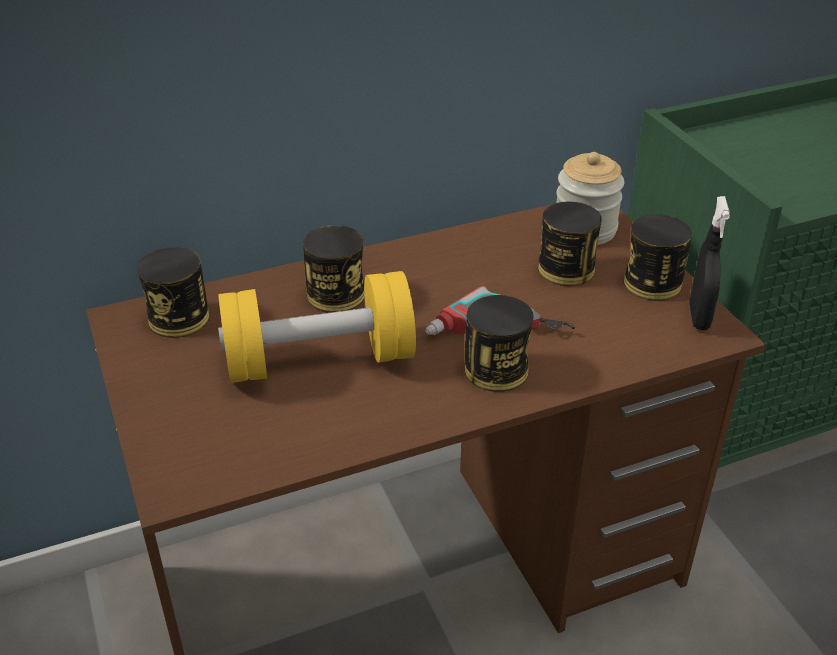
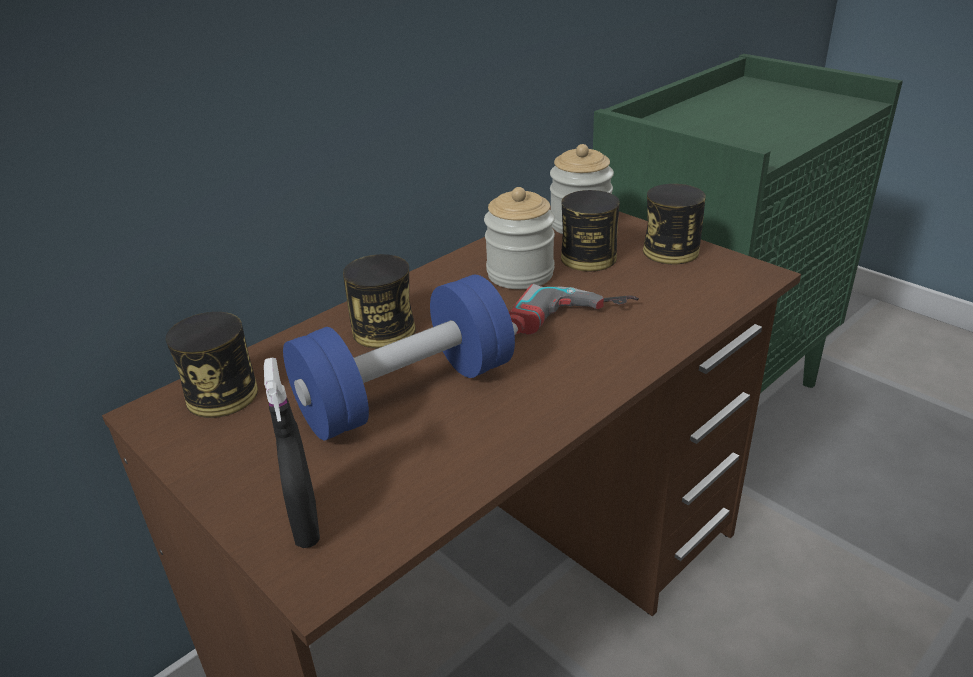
camera: 20 degrees left, 5 degrees down
yellow dumbbell [218,271,416,383] -> blue dumbbell [283,275,515,441]
can [465,295,534,392] -> none
black spray bottle [689,196,730,330] -> black spray bottle moved to [264,358,320,548]
none -> jar [484,187,555,289]

